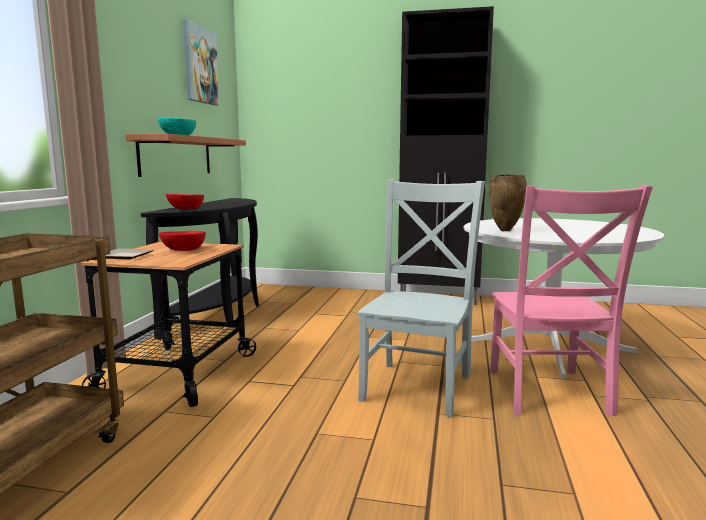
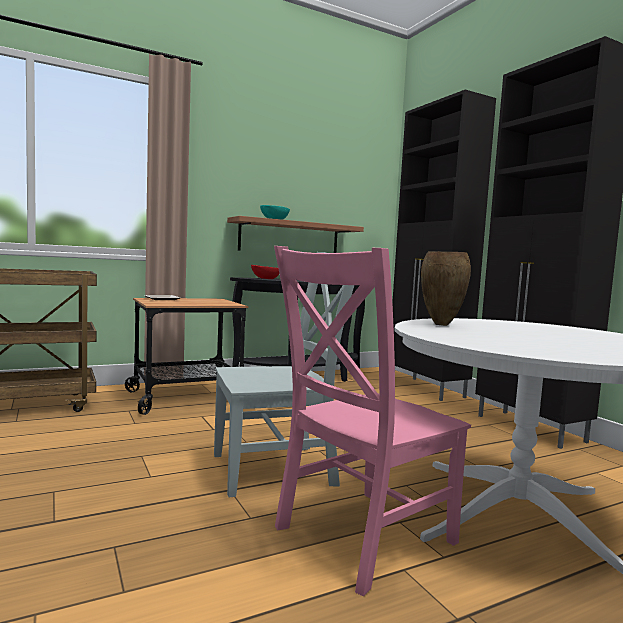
camera: 50 degrees right, 5 degrees down
red bowl [159,231,206,251] -> none
picture [183,19,220,105] -> none
none -> black cabinet [392,90,496,401]

